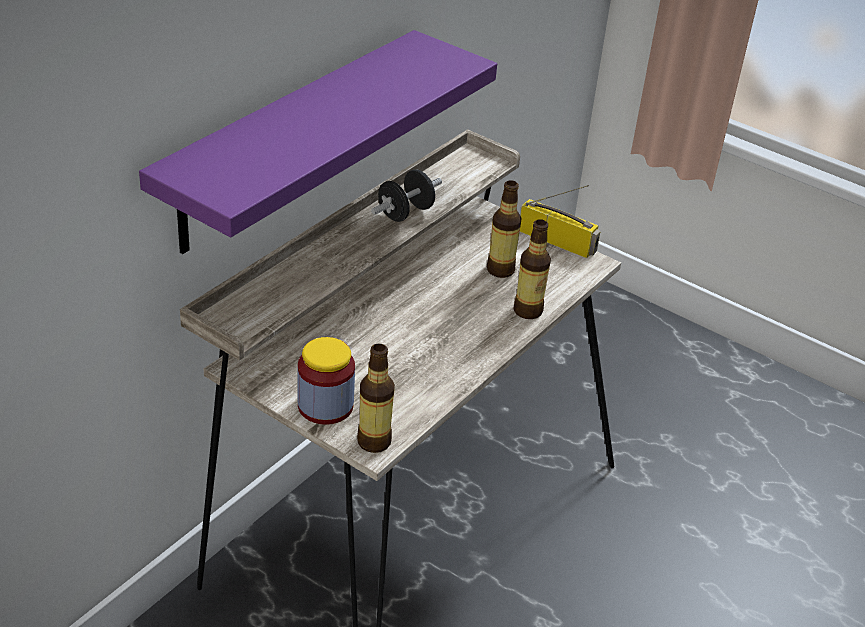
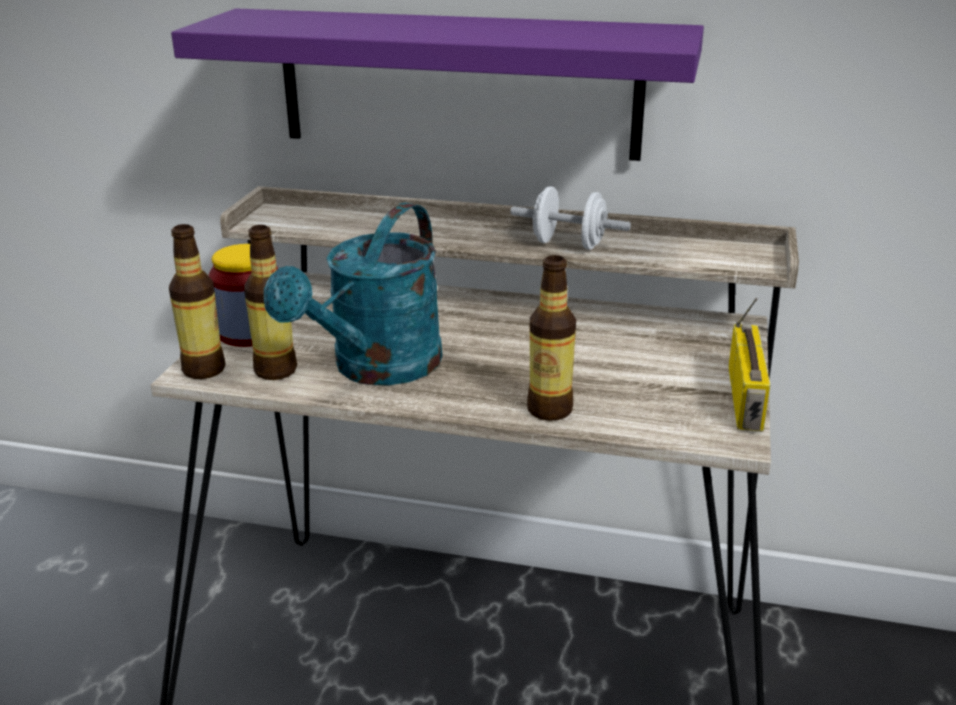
camera: 70 degrees right, 10 degrees down
black dumbbell [371,169,442,222] -> white dumbbell [510,186,631,250]
bottle [487,180,522,278] -> bottle moved to [244,225,297,380]
none -> turquoise watering can [264,203,442,386]

